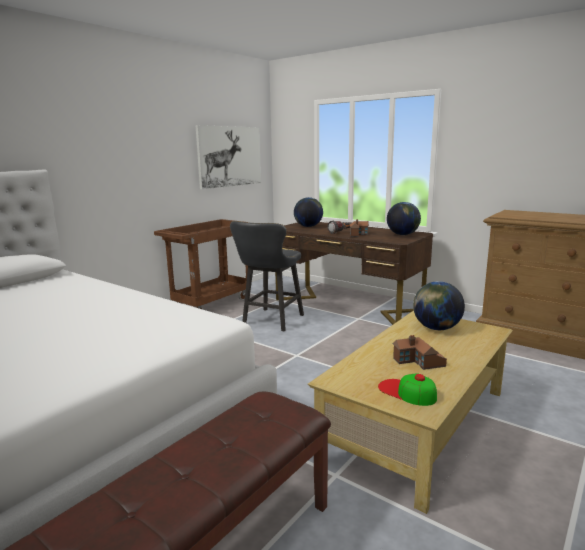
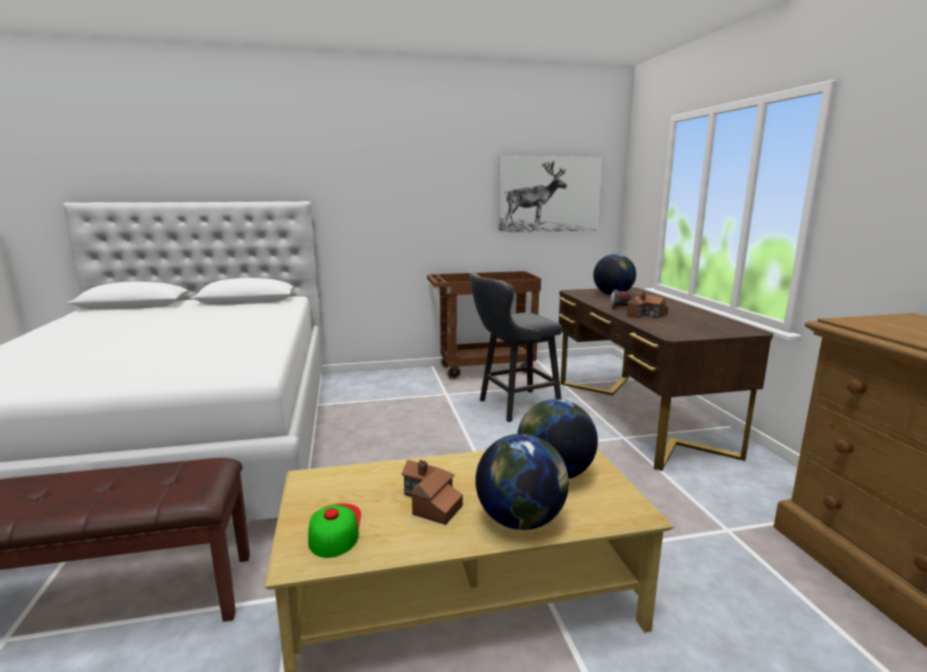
camera: 40 degrees right, 0 degrees up
globe [387,202,421,235] -> globe moved to [475,434,569,530]

